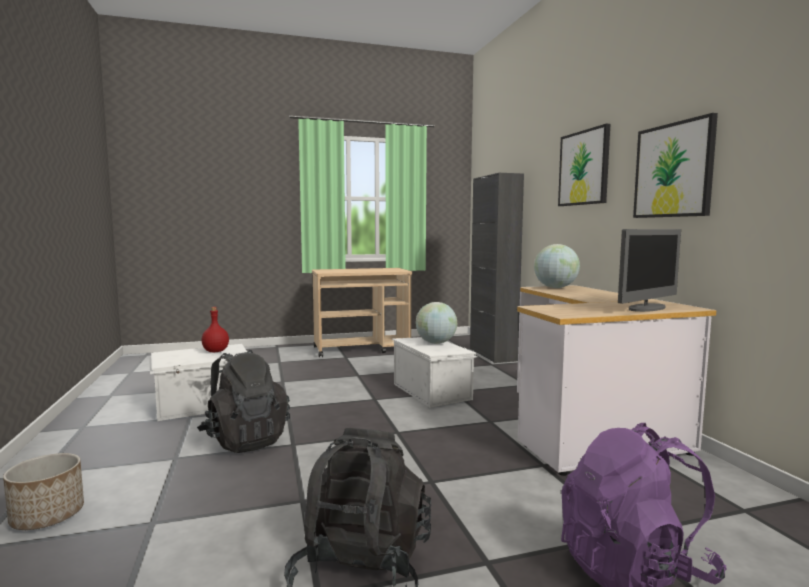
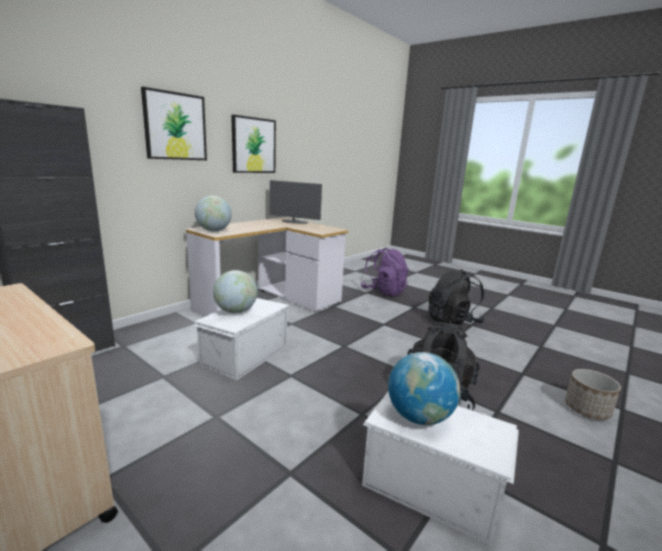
camera: 125 degrees left, 10 degrees up
red bottle [202,307,229,352] -> globe [388,352,460,425]

